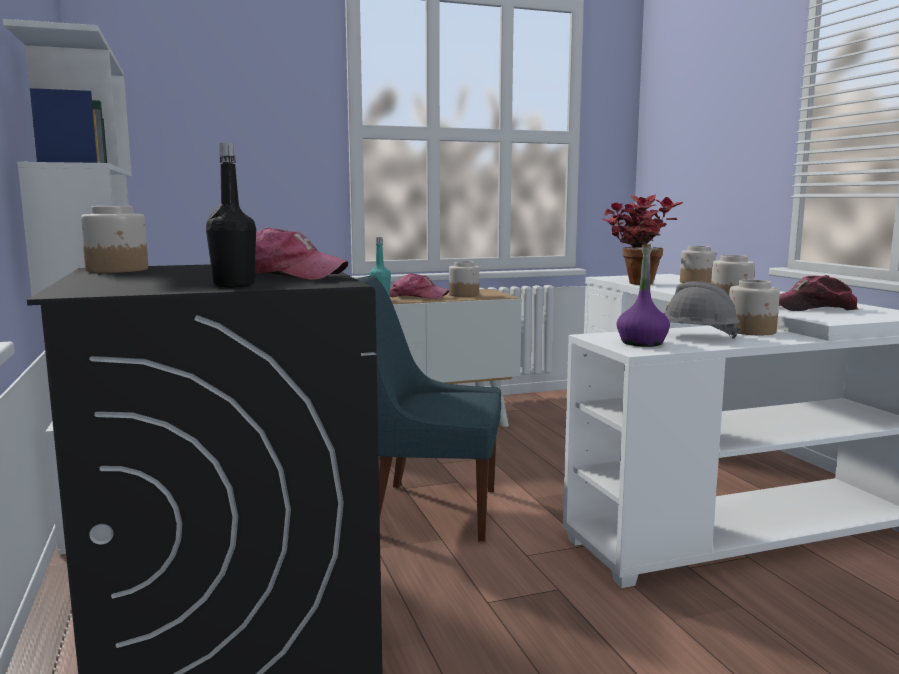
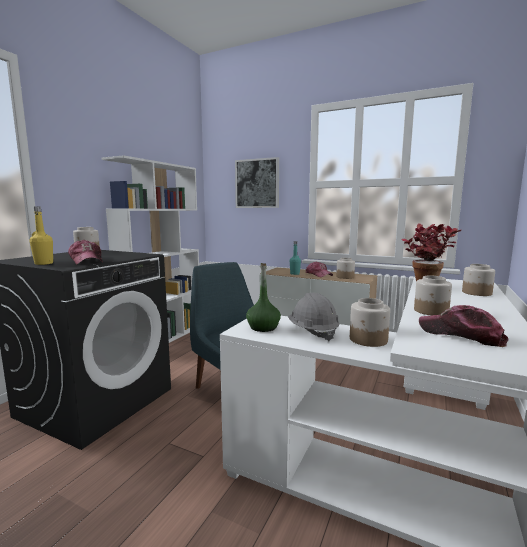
camera: 45 degrees right, 0 degrees up
black bottle [206,143,256,288] -> yellow bottle [30,207,53,265]
purple bottle [617,244,670,347] -> green bottle [246,263,281,332]
none -> picture [235,157,279,208]

